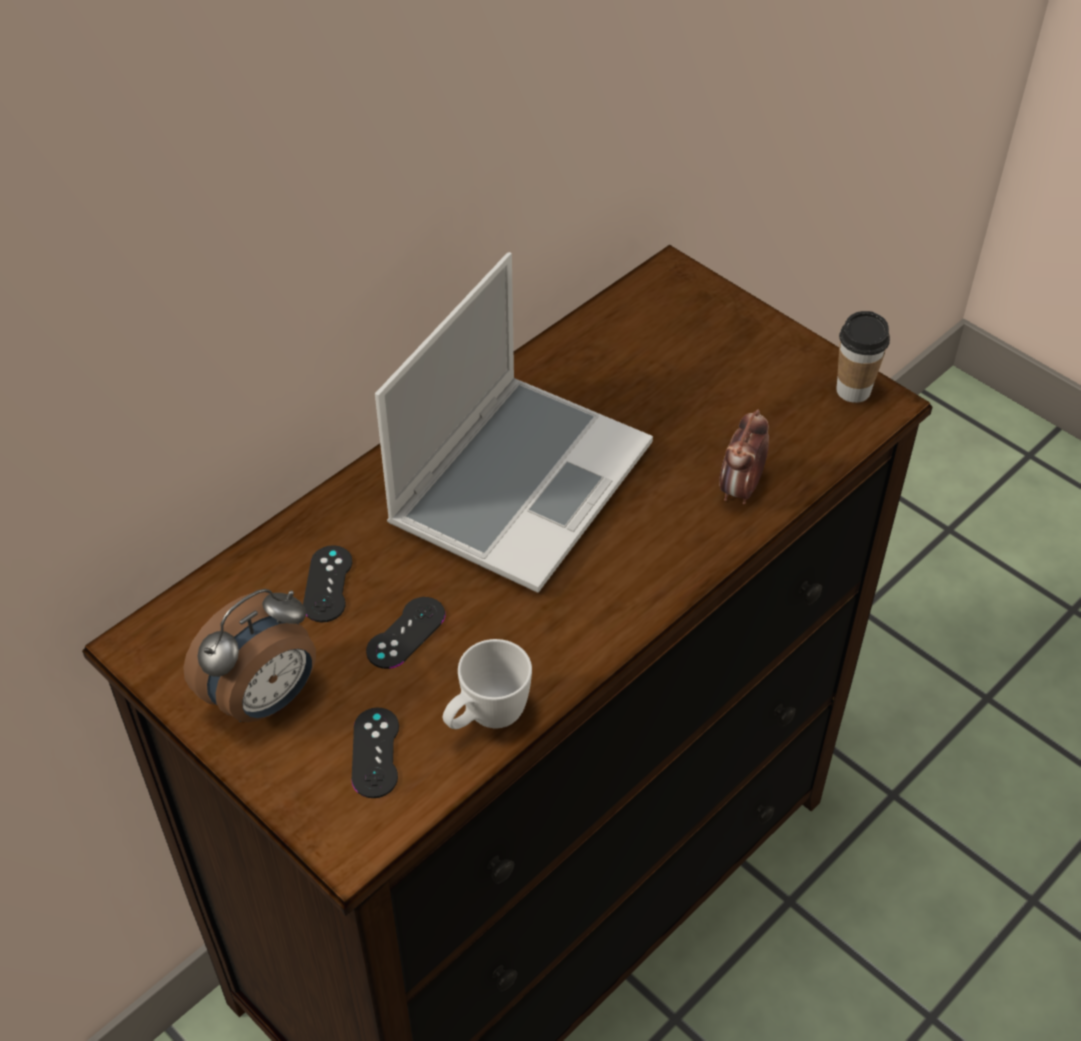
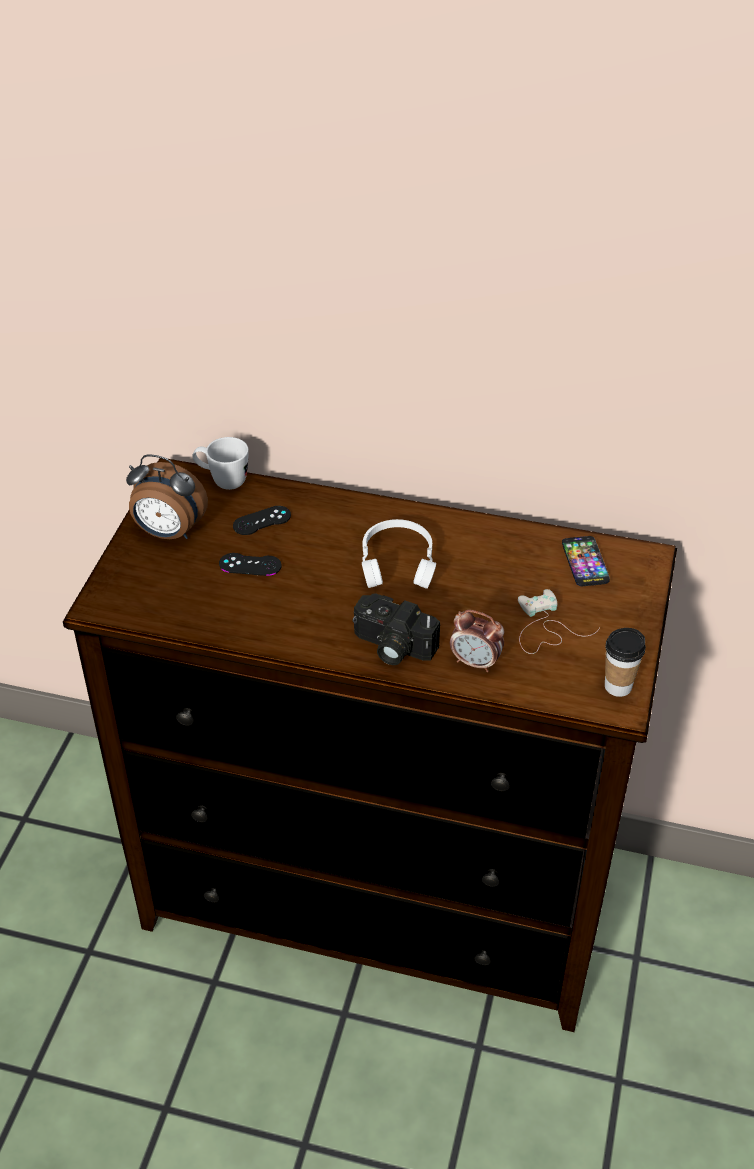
camera: 60 degrees right, 5 degrees down
black game controller [351,708,399,798] -> none
laptop [375,252,653,593] -> white headphones [362,519,436,589]
white mug [443,639,532,729] -> white mug moved to [193,437,249,490]
alarm clock [719,409,769,504] -> alarm clock turned 150 degrees counterclockwise [450,610,504,672]
none -> camera [353,593,440,665]
none -> white game controller [518,589,600,654]
none -> phone [562,536,610,586]

